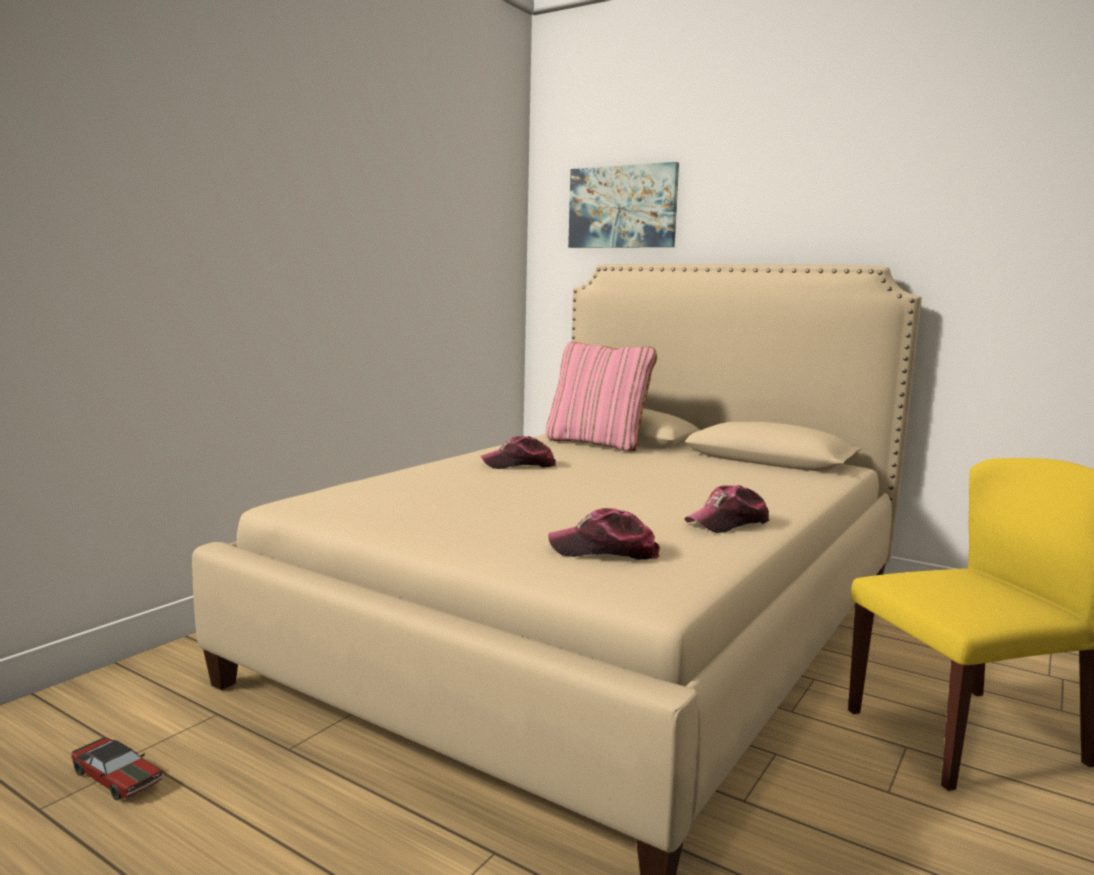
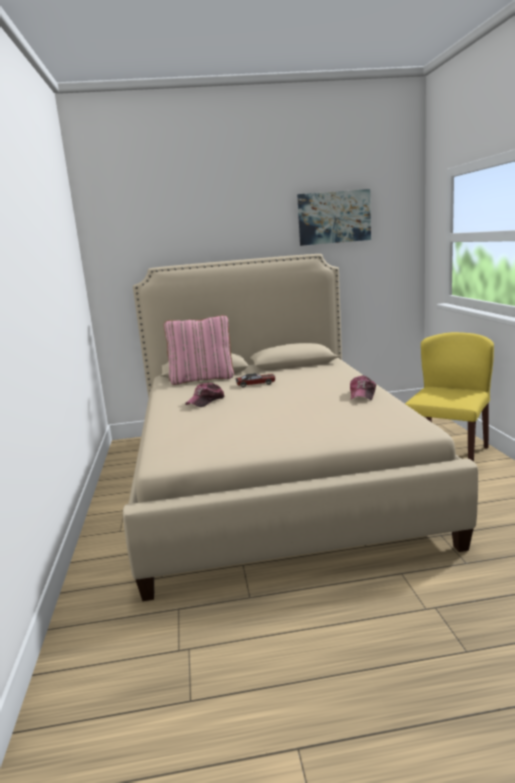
camera: 40 degrees left, 5 degrees up
toy car [71,737,162,800] -> toy car moved to [235,373,276,388]
cap [548,508,660,560] -> none
picture [568,162,679,248] -> picture moved to [297,189,371,246]

